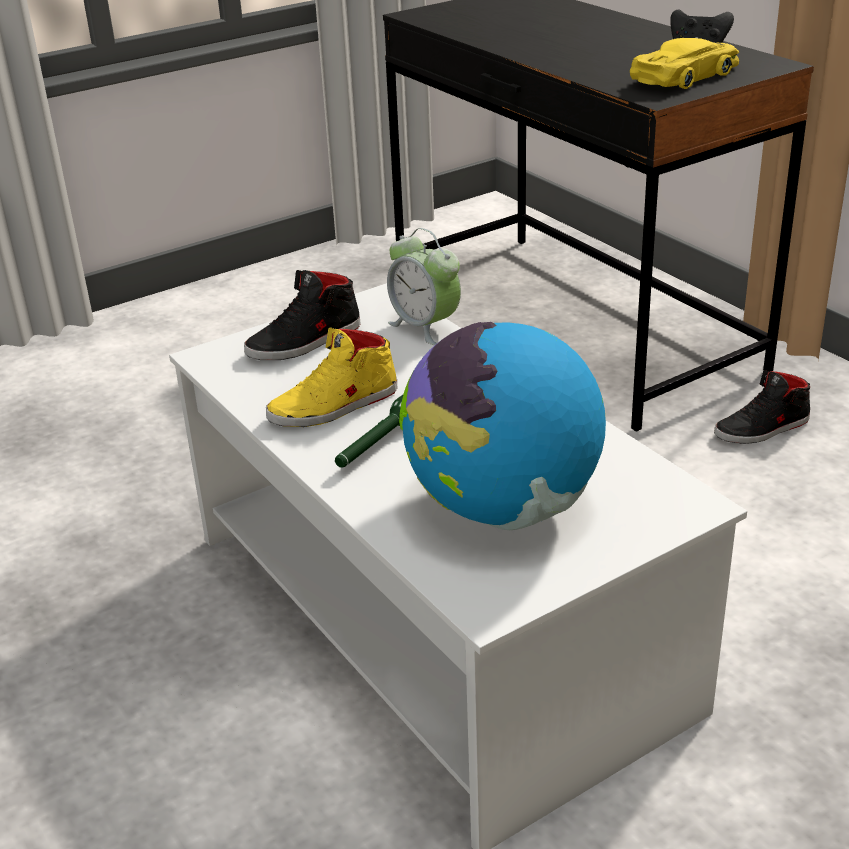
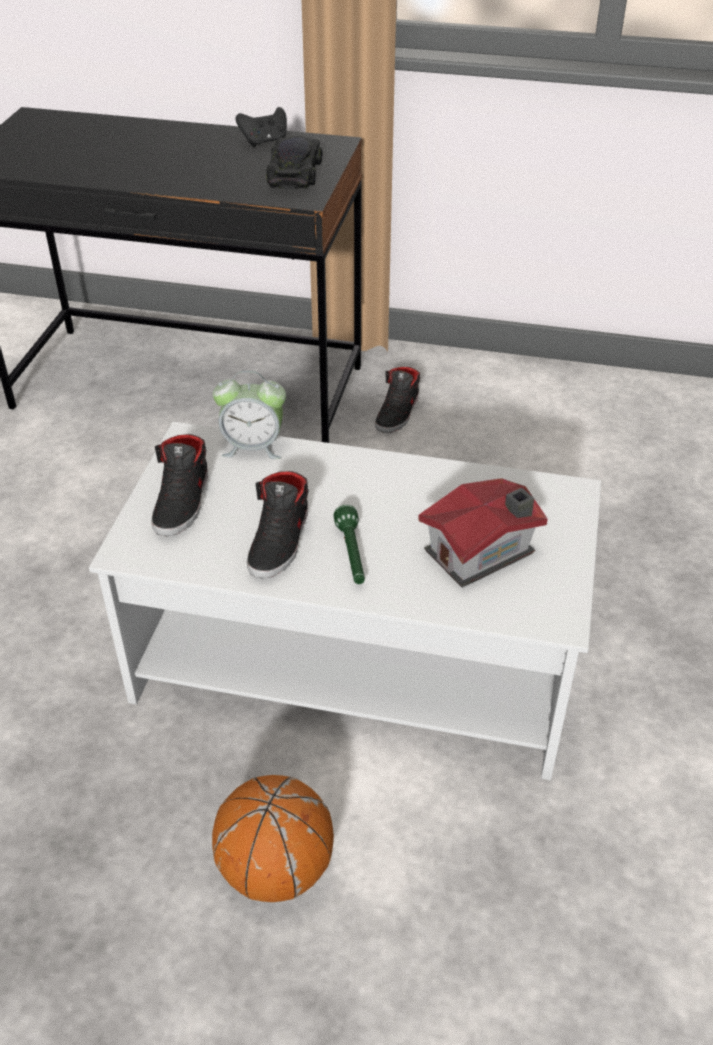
camera: 45 degrees left, 10 degrees up
yellow shoe [266,327,397,427] -> black shoe [247,471,309,579]
globe [399,322,606,530] -> toy house [418,478,548,588]
yellow toy car [630,38,739,89] -> black toy car [266,136,322,190]
none -> basketball [212,775,334,902]

